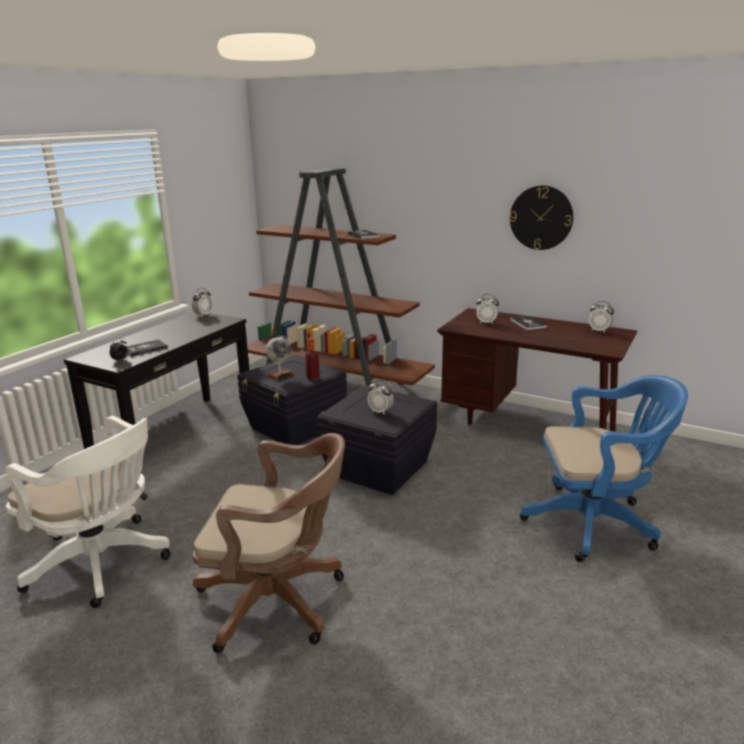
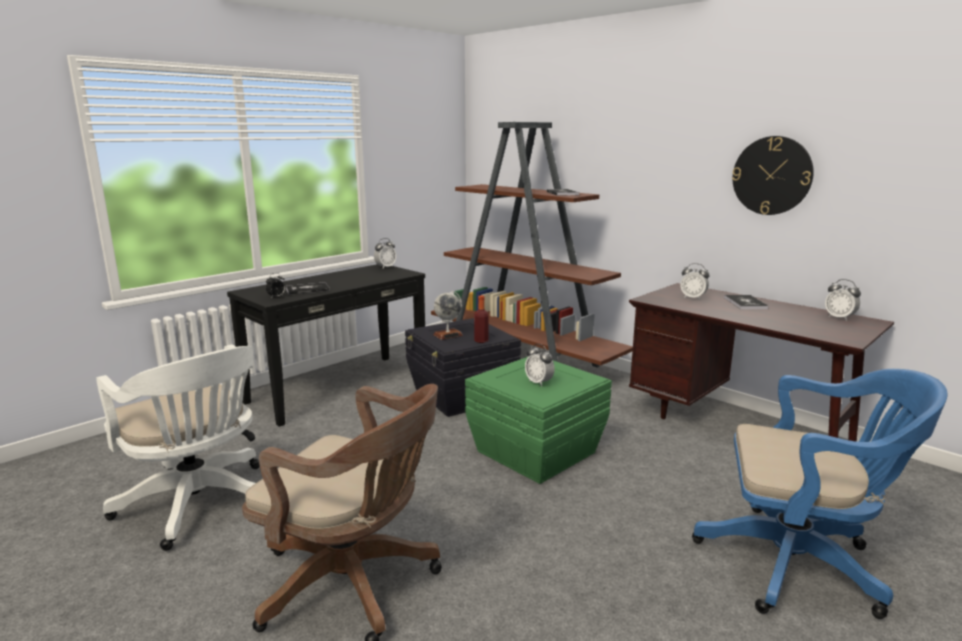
camera: 15 degrees right, 5 degrees down
black storage box [317,385,437,495] -> green storage box [465,356,612,484]

